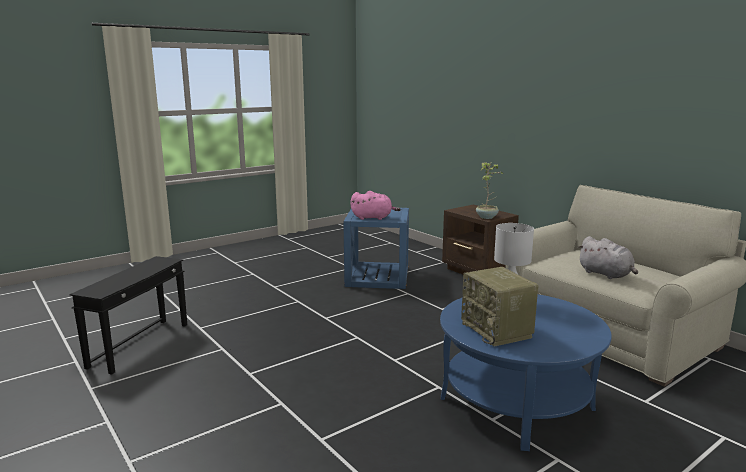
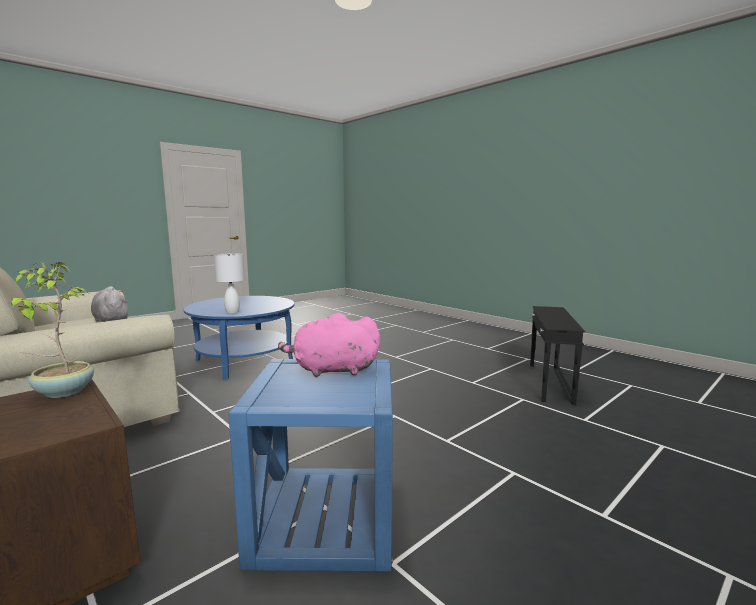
camera: 175 degrees right, 5 degrees down
radio [461,267,539,347] -> none

